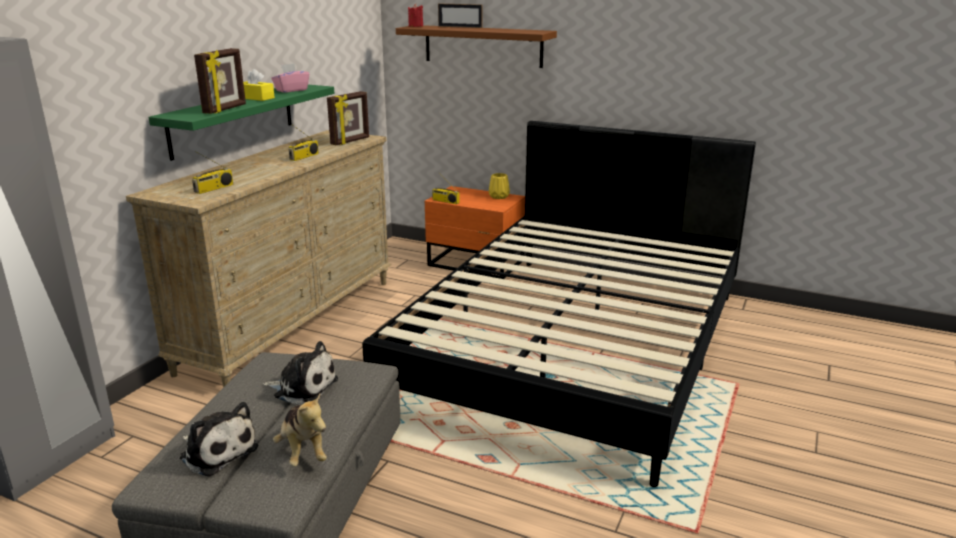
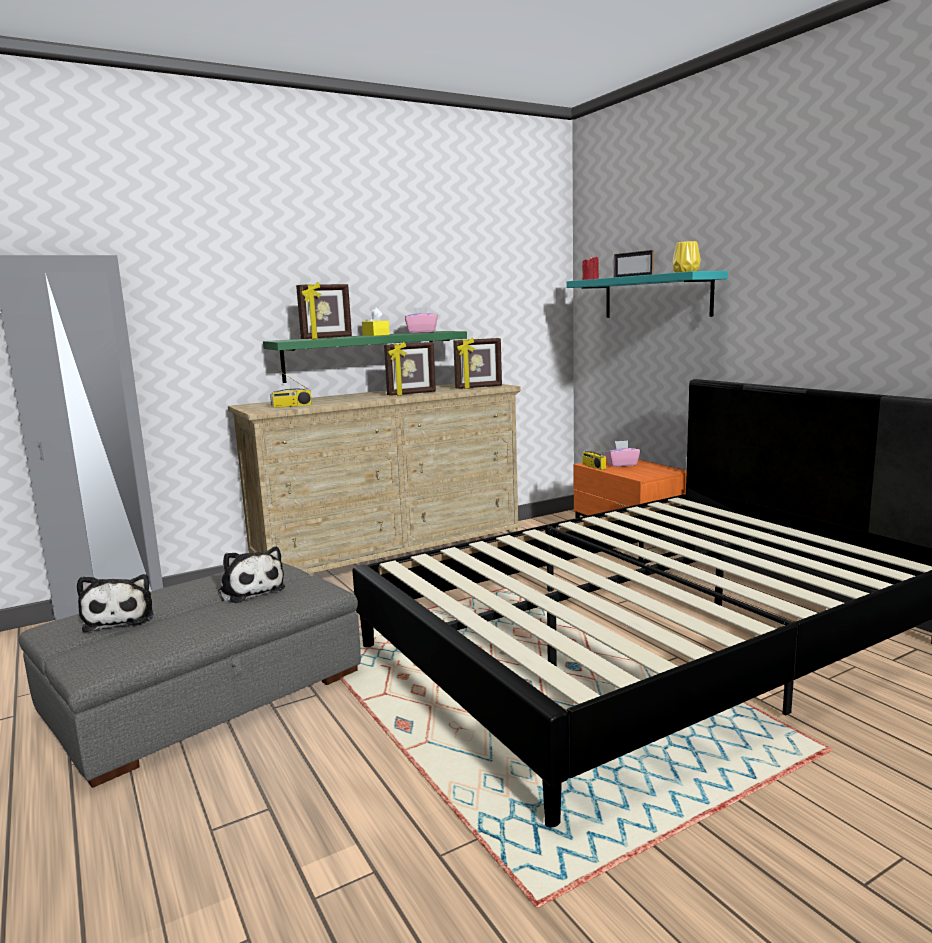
camera: 35 degrees right, 10 degrees down
plush toy [273,394,327,466] -> none
radio [289,124,319,161] -> picture frame [384,342,436,396]
brown shelf [396,25,557,68] -> turquoise shelf [566,271,728,318]
yellow vase [489,173,510,199] -> yellow vase moved to [672,241,701,273]
none -> pink tissue box [605,440,640,467]

